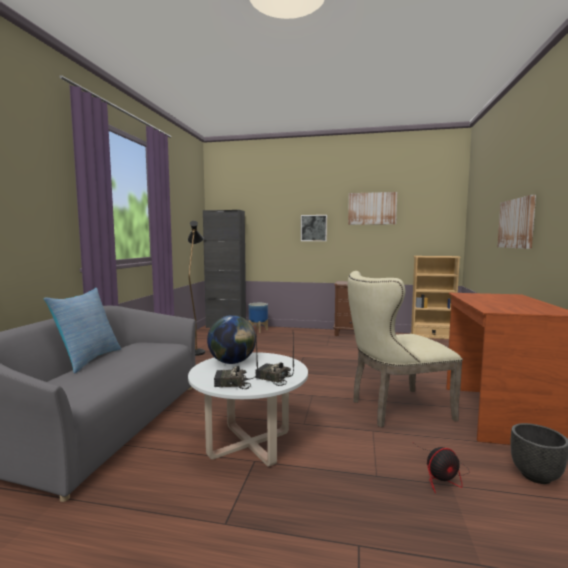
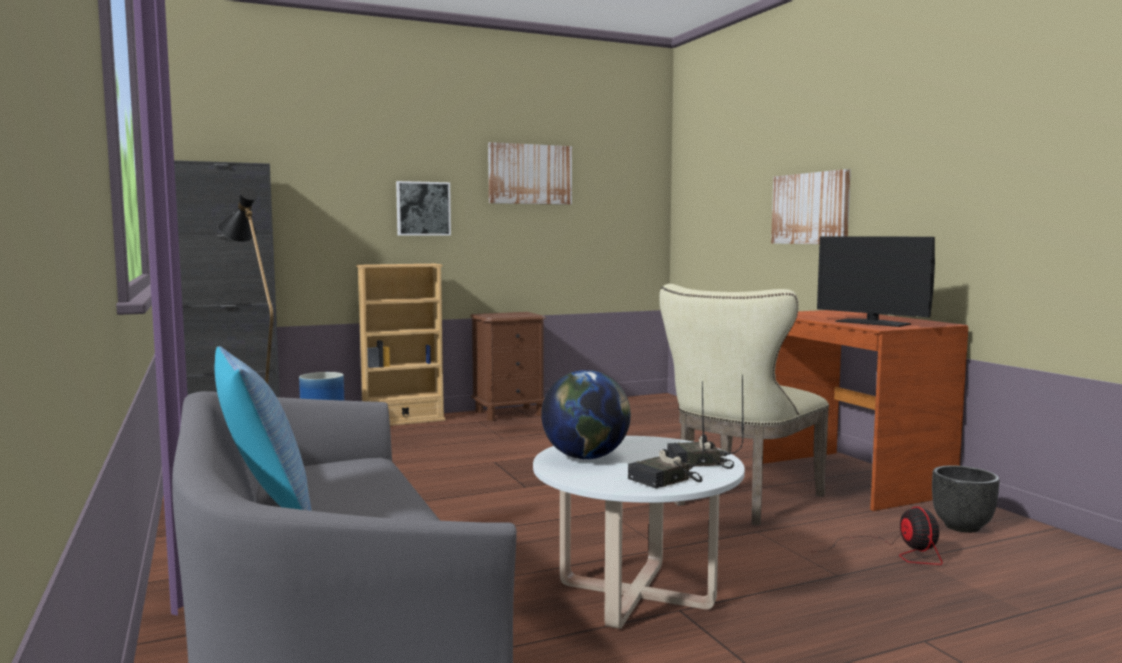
camera: 35 degrees left, 0 degrees up
beige bookcase [410,256,461,339] -> beige bookcase moved to [356,264,446,426]
fan [415,444,470,493] -> fan turned 45 degrees counterclockwise [818,507,943,565]
none -> monitor [817,236,935,327]

